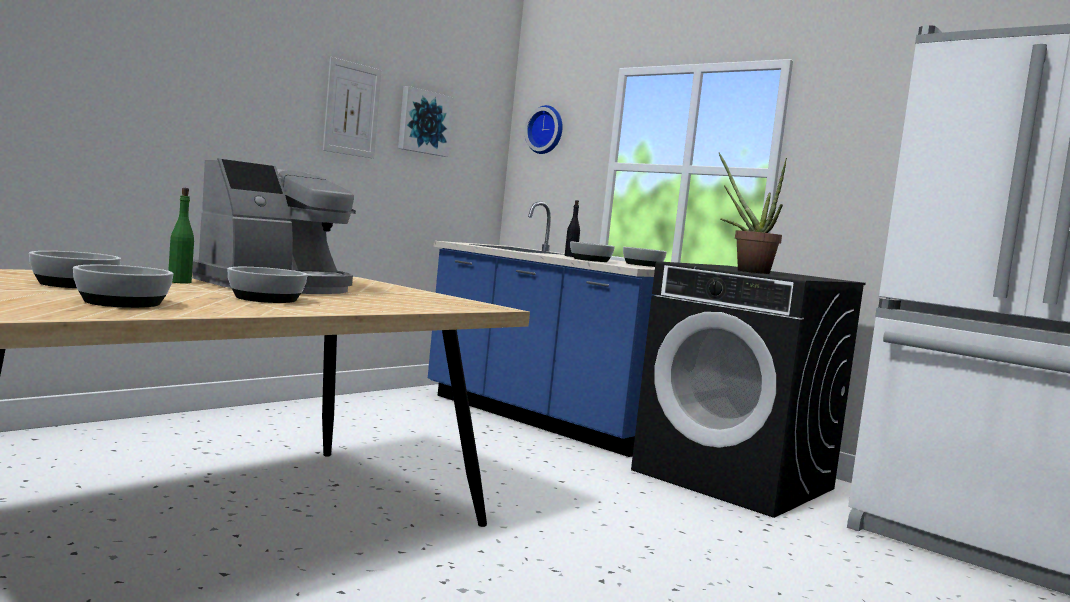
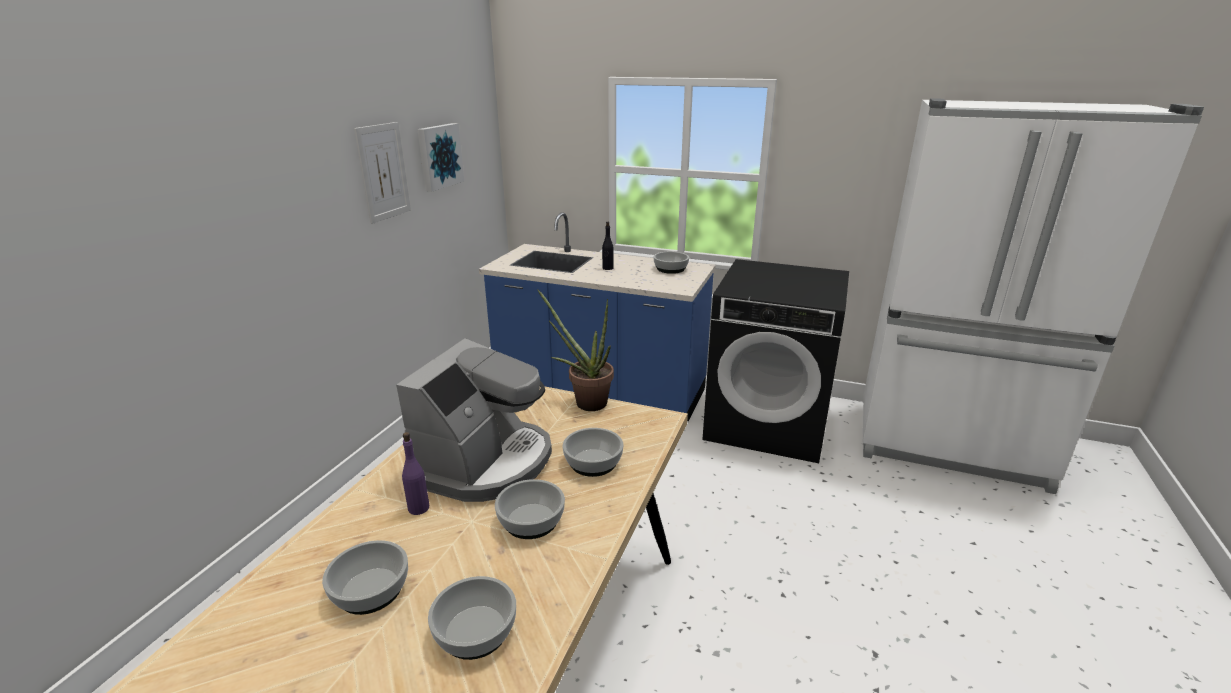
camera: 20 degrees left, 20 degrees up
green bottle [168,188,194,284] -> purple bottle [402,432,429,515]
wall clock [524,105,563,154] -> none
bowl [570,242,615,262] -> bowl moved to [563,428,624,477]
potted plant [719,153,787,274] -> potted plant moved to [537,289,614,411]

